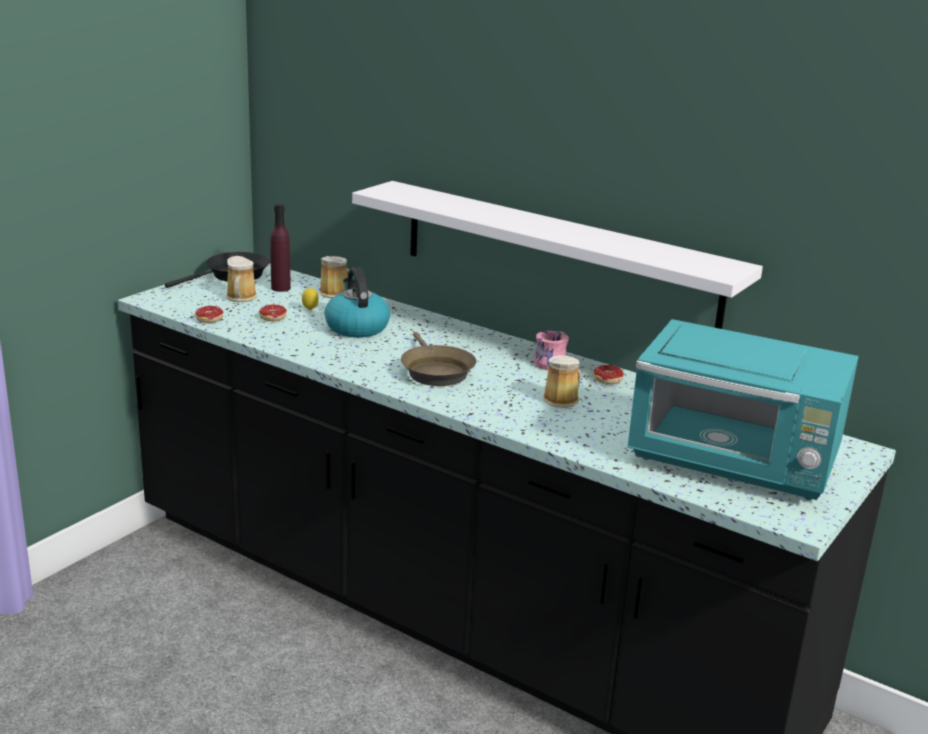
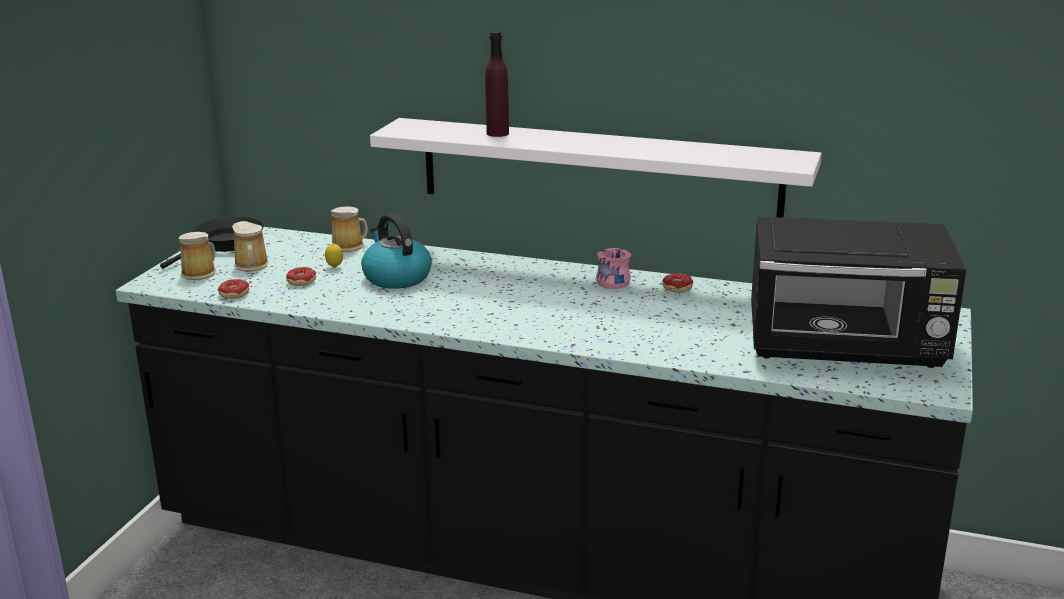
camera: 15 degrees left, 0 degrees up
purple bottle [270,204,291,292] -> purple bottle moved to [485,31,509,137]
brown frying pan [401,332,477,386] -> none
mug [543,355,581,408] -> mug moved to [179,232,216,280]
turquoise microwave [627,319,859,500] -> black microwave [751,217,966,368]

